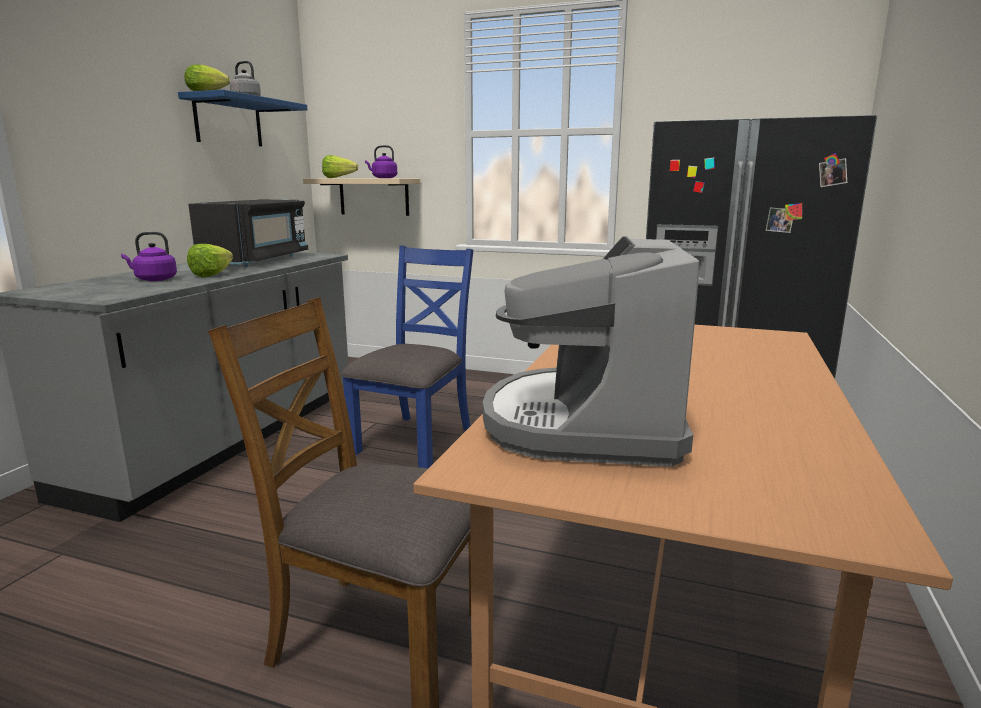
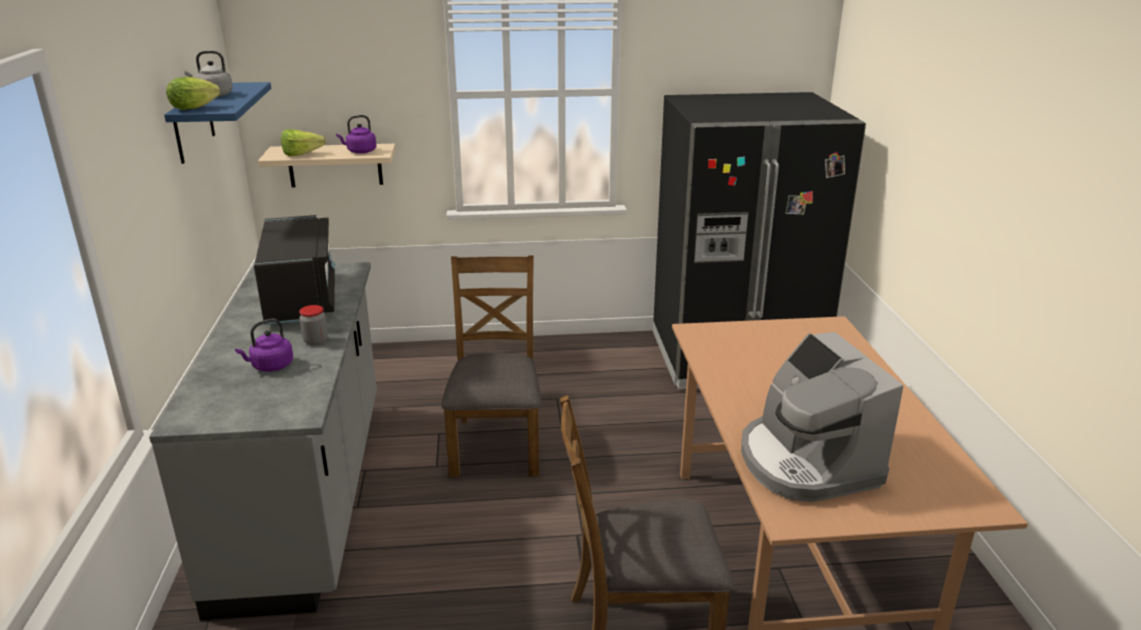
camera: 25 degrees left, 10 degrees up
lettuce [187,244,233,277] -> jar [299,305,328,346]
blue chair [341,245,474,468] -> brown chair [441,255,541,477]

